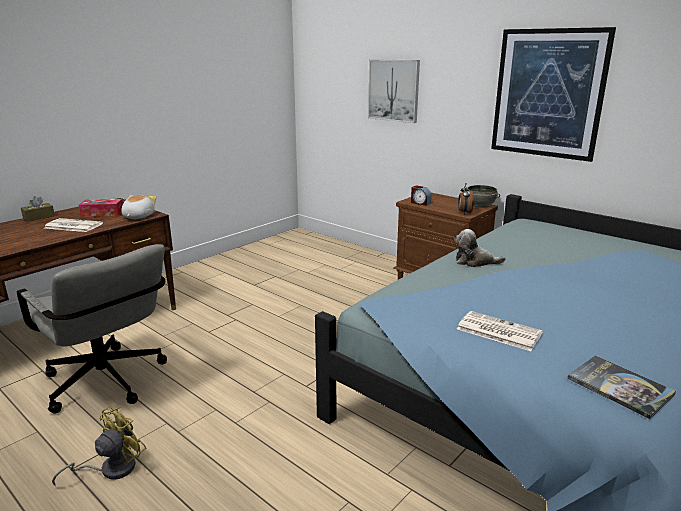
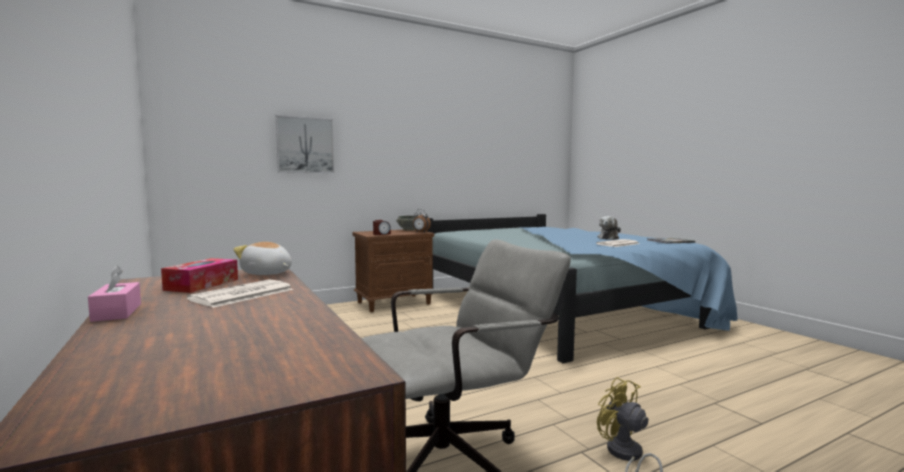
camera: 70 degrees left, 15 degrees down
brown tissue box [21,196,55,222] -> pink tissue box [88,265,141,322]
plush toy [454,229,506,267] -> plush toy moved to [597,216,621,240]
picture [491,27,616,162] -> none

